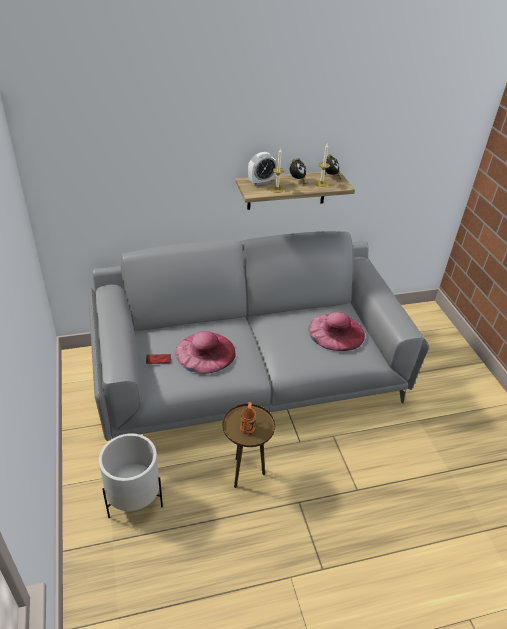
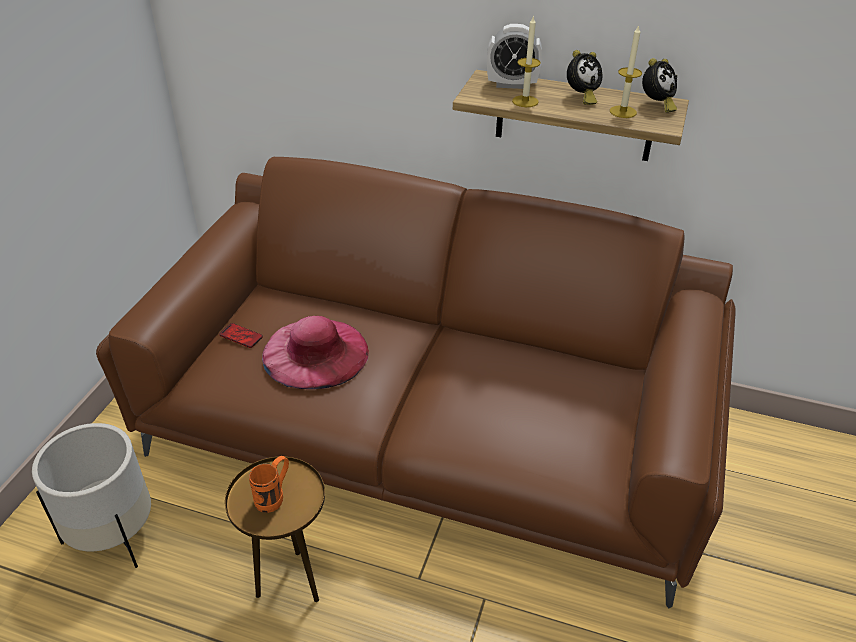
camera: 35 degrees right, 0 degrees up
grey sofa [88,231,429,441] -> brown sofa [96,157,736,608]
pink hat [309,312,365,351] -> none

